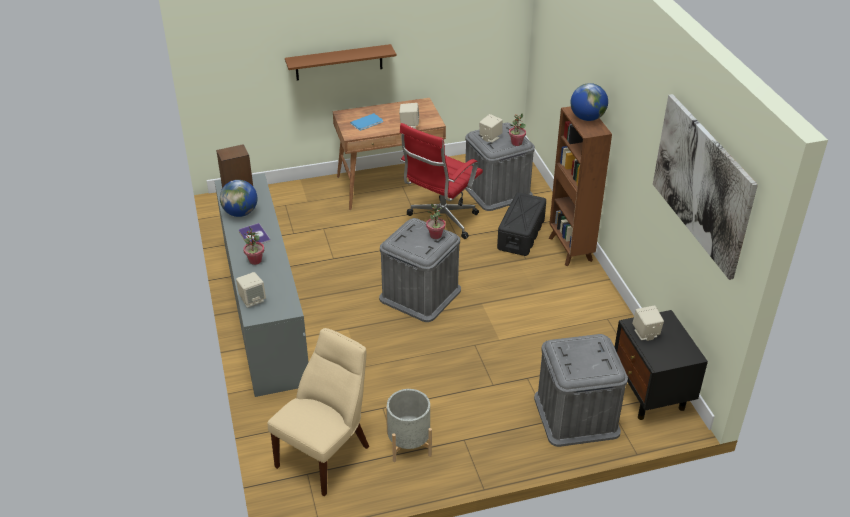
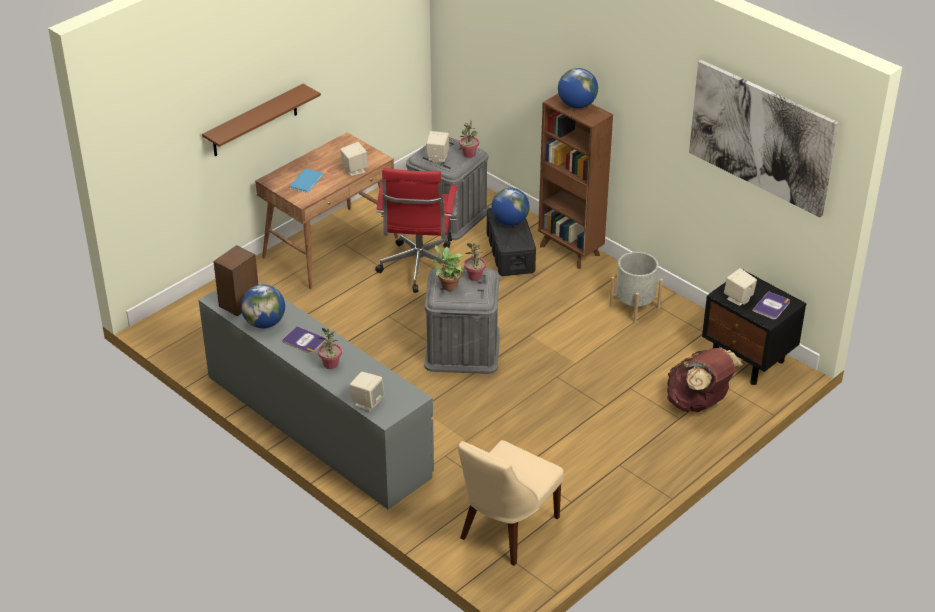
camera: 30 degrees left, 0 degrees up
beige chair [268,328,369,497] -> beige chair turned 150 degrees counterclockwise [458,440,564,566]
grey planter [386,389,432,462] -> grey planter moved to [609,252,663,323]
grey storage box [534,334,628,447] -> brown backpack [667,348,743,412]
none -> potted plant [432,245,464,291]
none -> globe [491,188,530,226]
none -> book [752,291,790,320]

